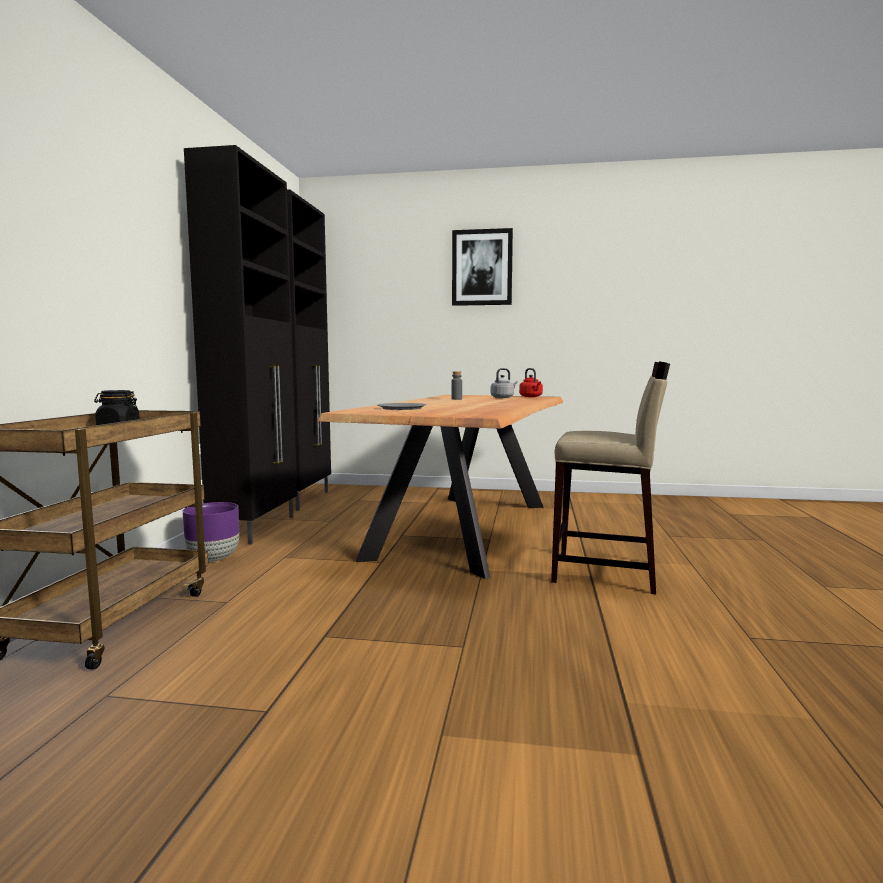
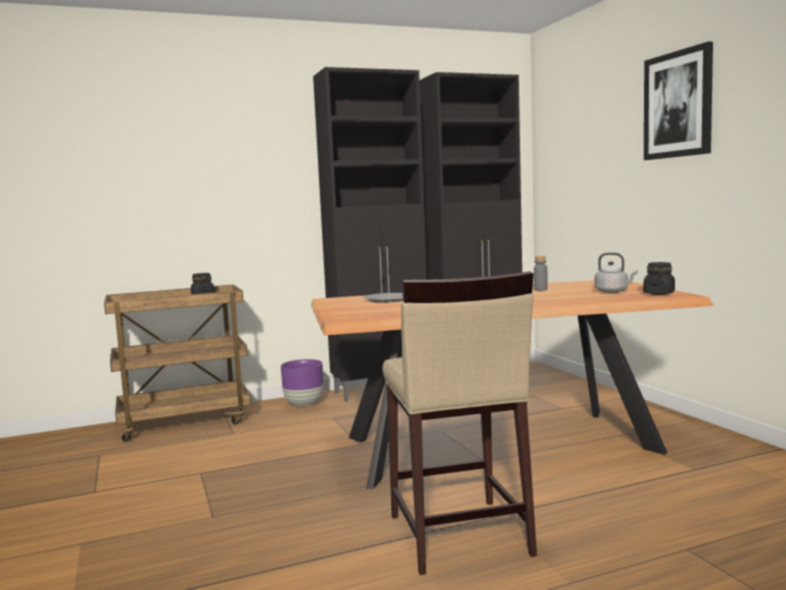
camera: 60 degrees right, 0 degrees up
red kettle [519,368,543,397] -> black jar [643,262,675,295]

